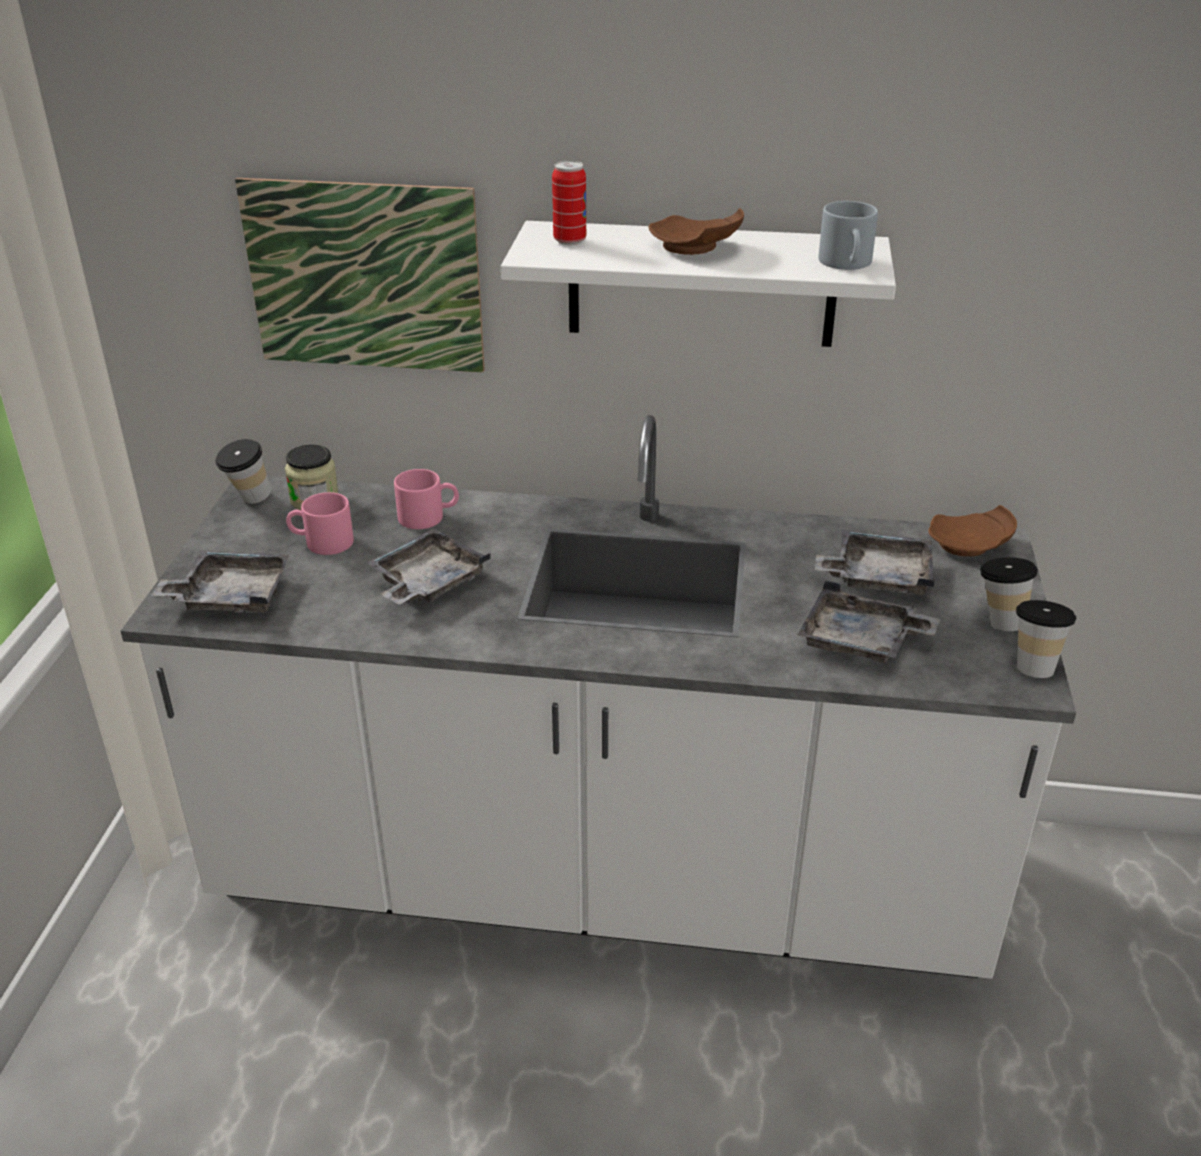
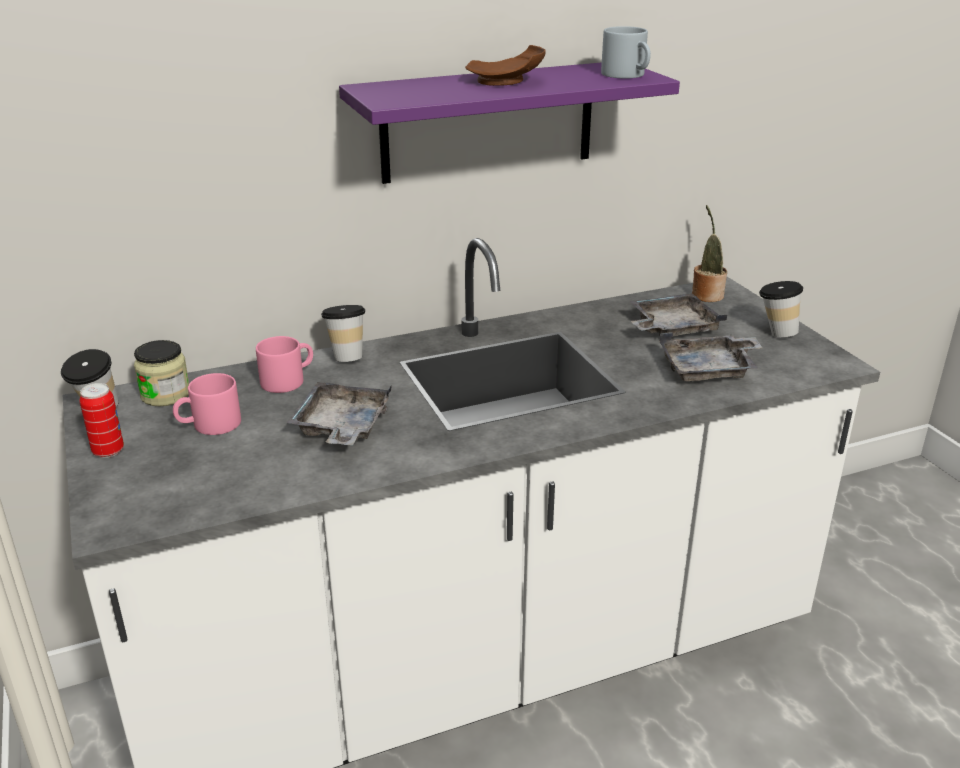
camera: 30 degrees left, 5 degrees down
grey tray [151,551,289,613] -> none
picture [235,178,485,372] -> none
white shelf [501,221,896,347] -> purple shelf [339,62,680,184]
can [552,160,586,245] -> can moved to [79,383,124,458]
brown plate [928,505,1017,556] -> potted plant [692,205,727,302]
cup [1016,600,1076,678] -> cup moved to [321,305,365,362]

